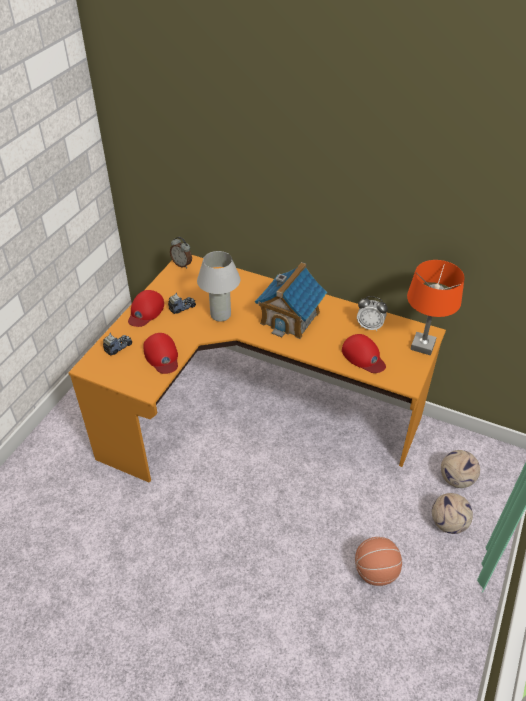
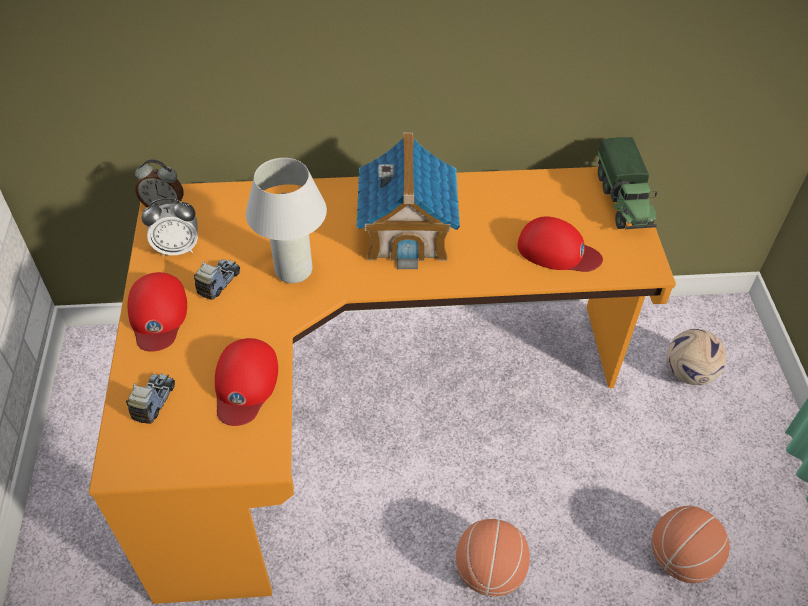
camera: 30 degrees left, 5 degrees up
red cap [143,333,178,374] -> red cap turned 60 degrees clockwise [215,338,278,426]
alarm clock [357,296,388,331] -> alarm clock moved to [141,198,198,257]
orange table lamp [407,260,465,356] -> toy truck [598,137,657,229]
football [432,493,473,534] -> none
none -> basketball [456,519,530,597]

